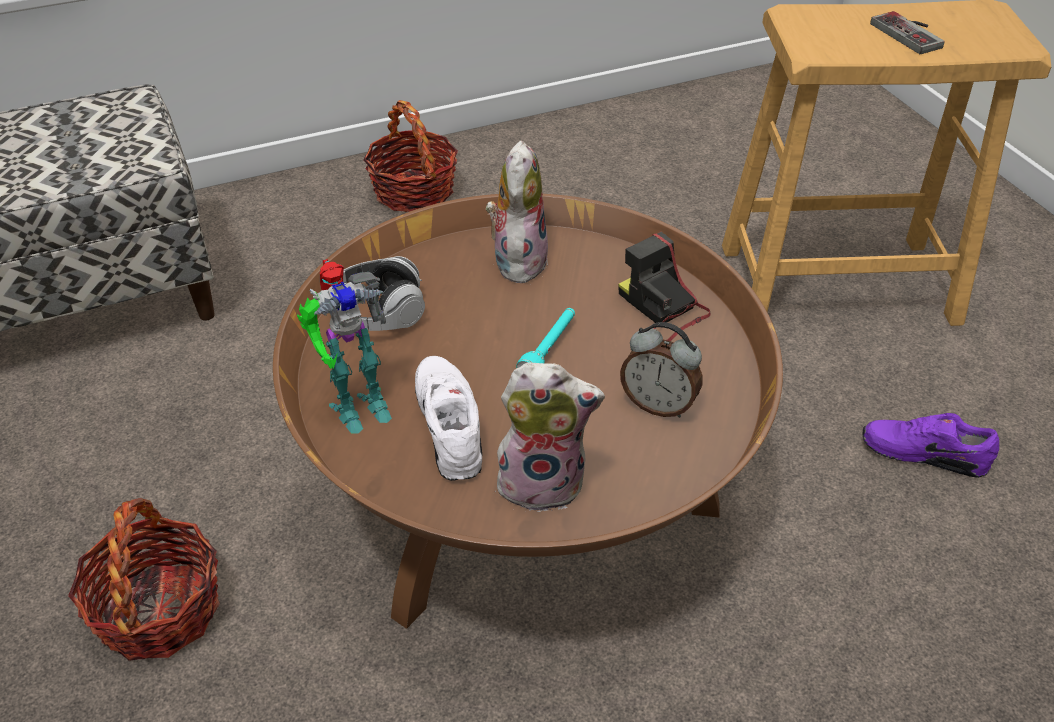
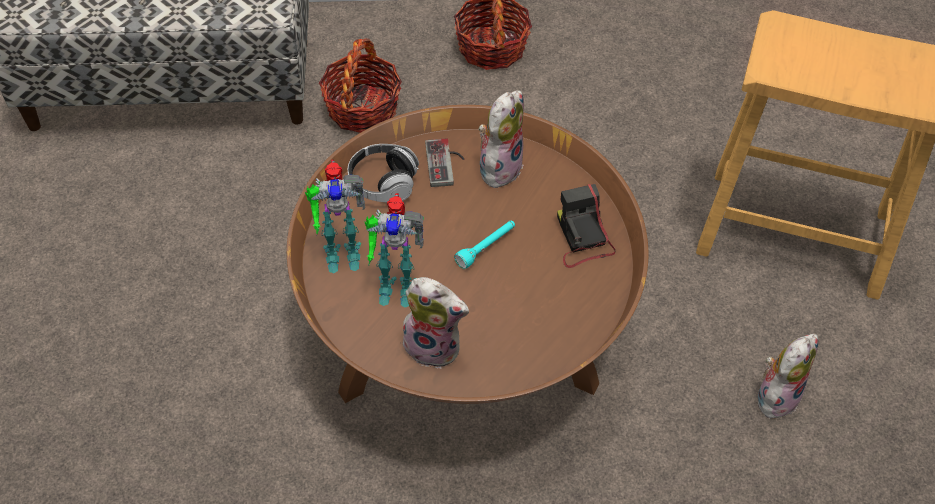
camera: 20 degrees right, 10 degrees up
basket [68,498,220,661] -> basket moved to [319,38,402,133]
white shoe [415,356,482,481] -> toy robot [365,193,424,307]
alarm clock [620,322,702,418] -> none
purple shoe [862,413,999,478] -> plush toy [758,334,818,419]
game controller [870,11,945,54] -> game controller moved to [425,138,465,187]

